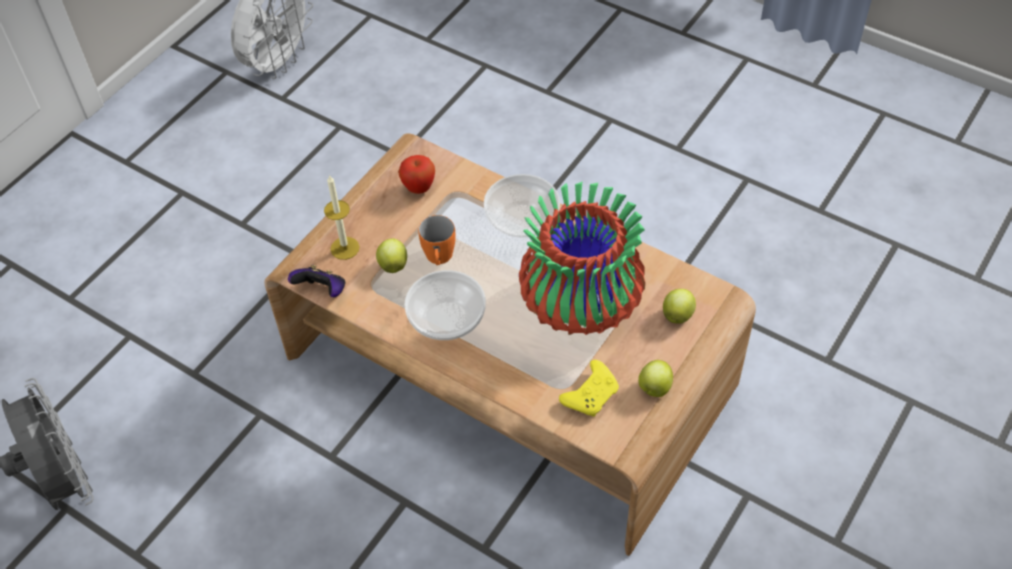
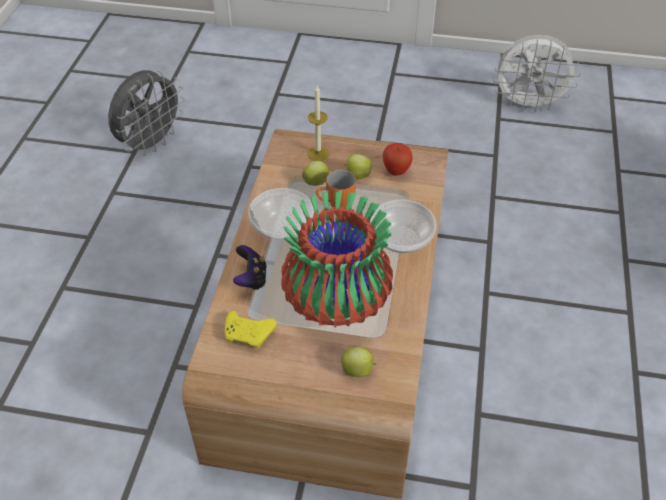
camera: 65 degrees right, 5 degrees down
game controller [288,264,345,297] -> game controller moved to [233,245,267,290]
apple [638,360,673,397] -> apple moved to [344,154,372,179]

